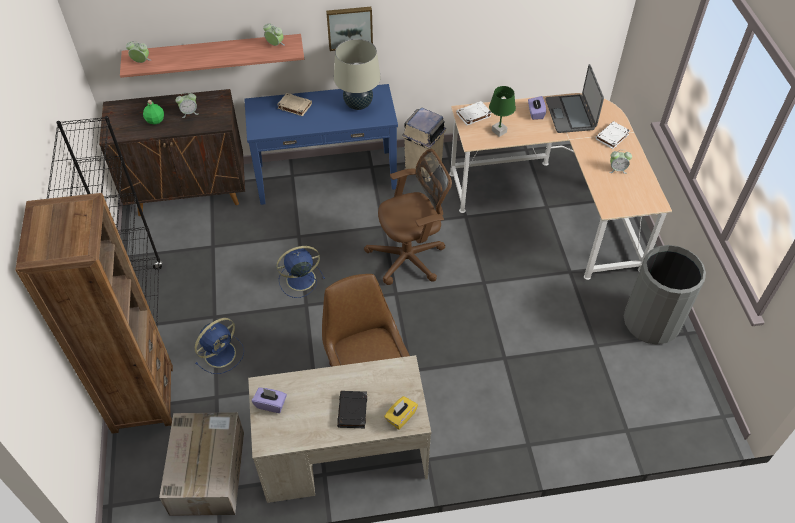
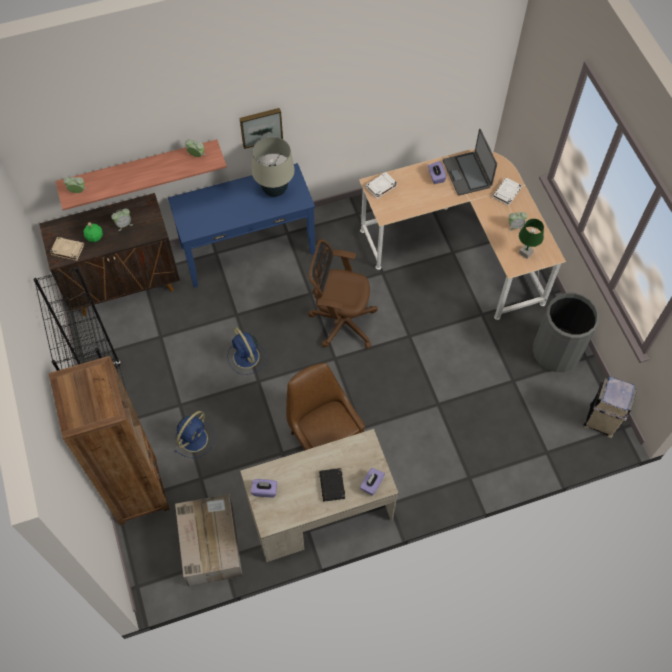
camera: 10 degrees left, 10 degrees up
blue fan [276,246,325,298] -> blue fan turned 90 degrees counterclockwise [227,327,267,375]
beige book [277,93,312,116] -> beige book moved to [50,237,84,261]
brown office chair [364,149,452,285] -> brown office chair turned 135 degrees counterclockwise [308,239,378,349]
yellow tissue box [384,396,418,430] -> purple tissue box [360,468,385,496]
beige trash can [402,108,446,180] -> beige trash can moved to [584,376,637,438]
green table lamp [489,86,516,137] -> green table lamp moved to [519,219,544,259]

